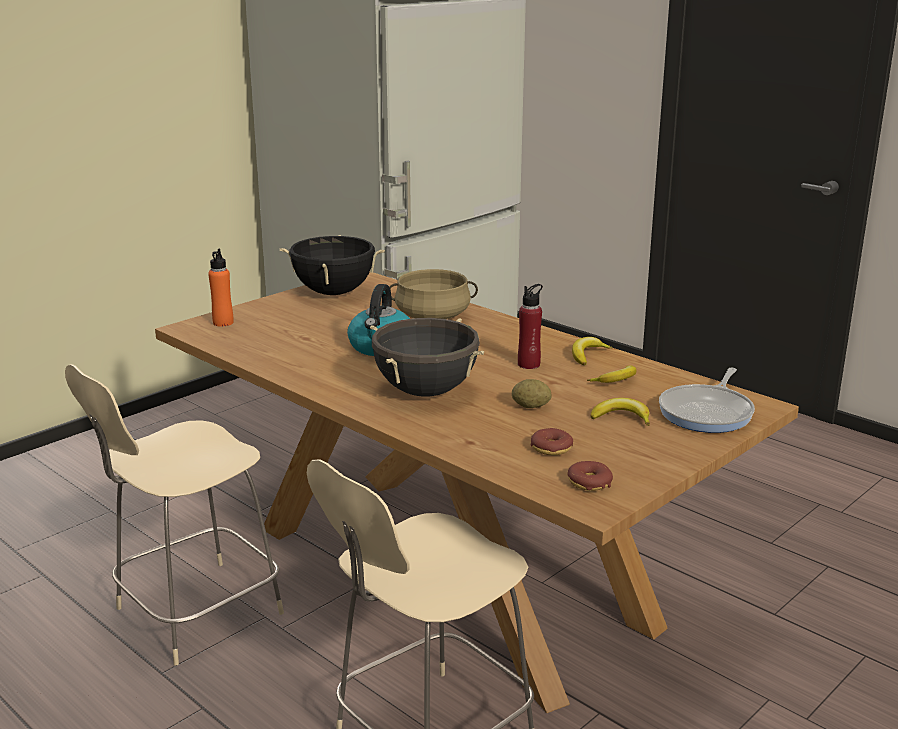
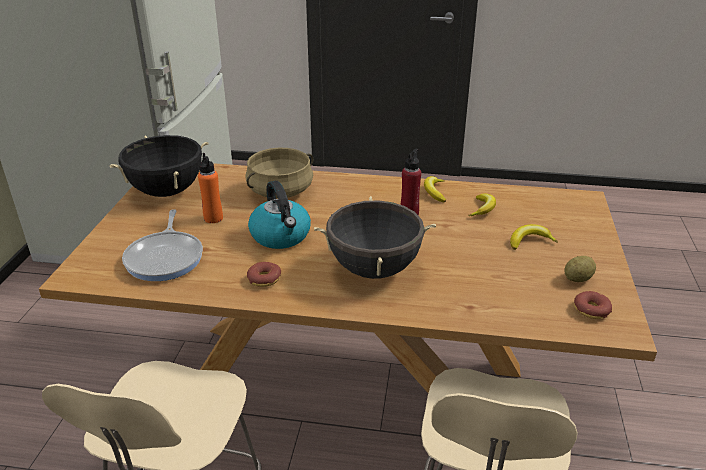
camera: 35 degrees left, 10 degrees up
orange bottle [208,249,234,327] -> orange bottle moved to [198,153,223,223]
potato [512,379,552,408] -> potato moved to [564,256,596,282]
donut [531,428,573,455] -> donut moved to [247,262,281,287]
frying pan [659,368,755,433] -> frying pan moved to [122,209,203,281]

